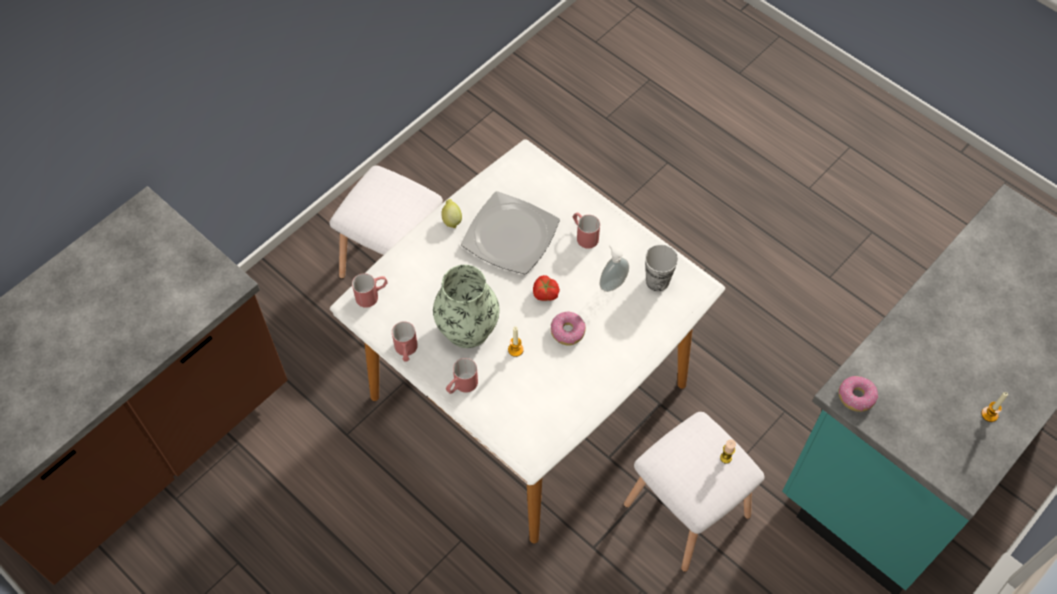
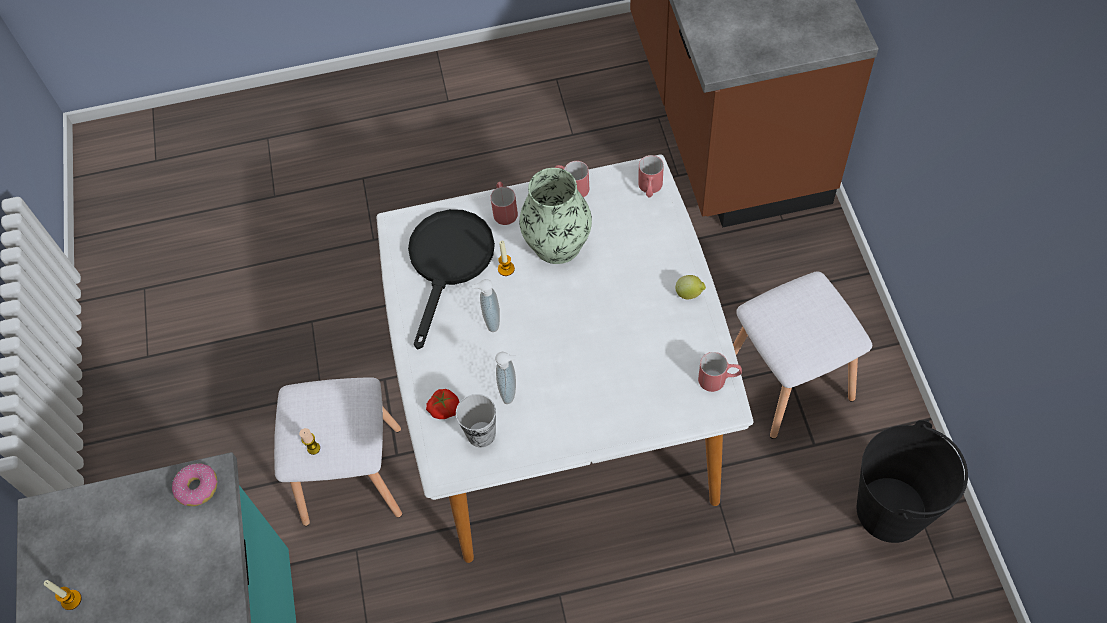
camera: 130 degrees right, 0 degrees up
plate [461,191,560,274] -> none
tomato [533,275,560,301] -> tomato moved to [426,389,459,419]
donut [551,311,586,346] -> soap dispenser [472,279,500,332]
red mug [573,212,600,249] -> red mug moved to [698,352,742,392]
none -> black frying pan [408,209,495,350]
none -> black bucket [856,420,968,543]

